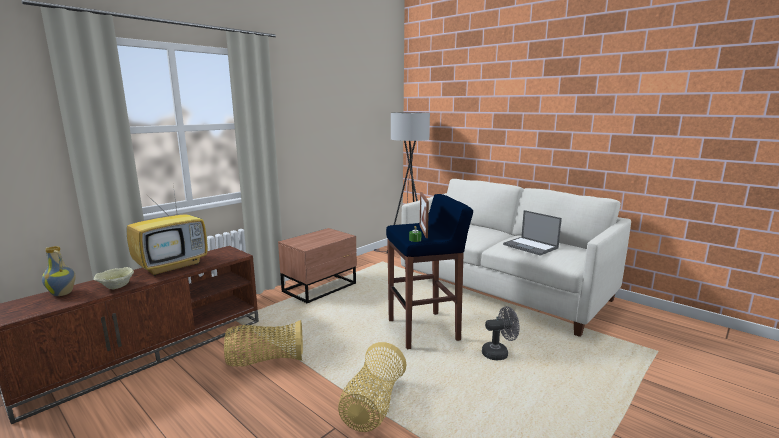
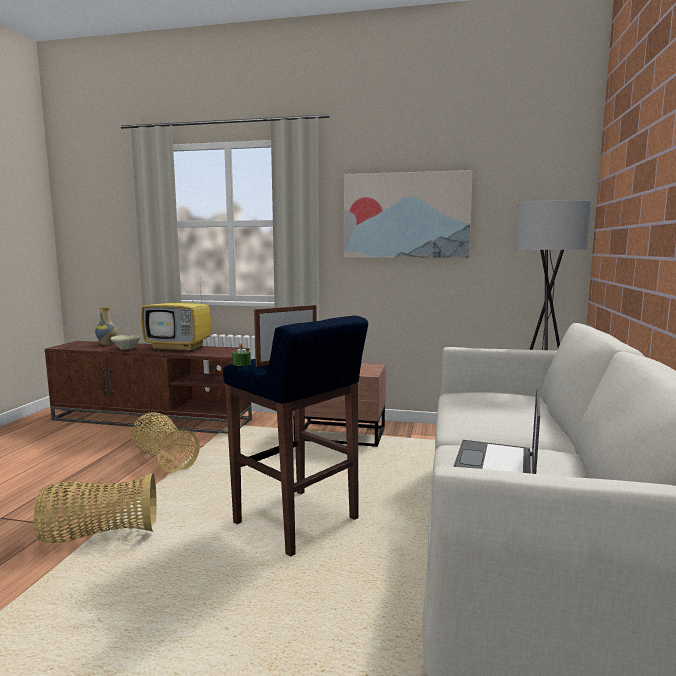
camera: 60 degrees right, 5 degrees down
grey fan [482,306,520,360] -> none
none -> picture [344,170,473,258]

